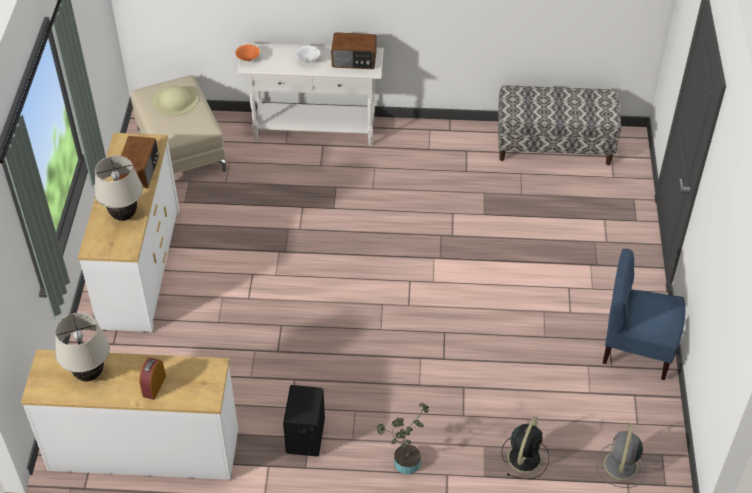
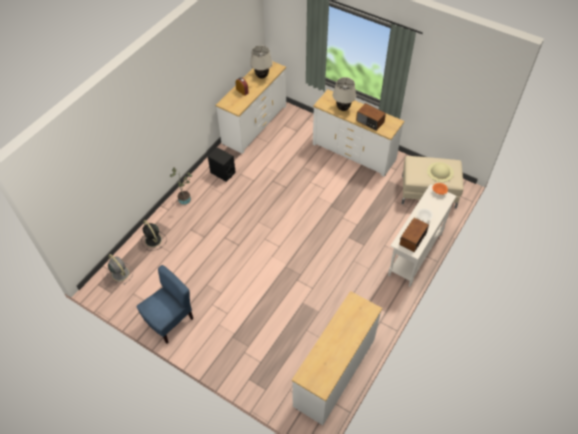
camera: 120 degrees right, 5 degrees up
bench [498,86,621,165] -> white dresser [292,291,382,425]

